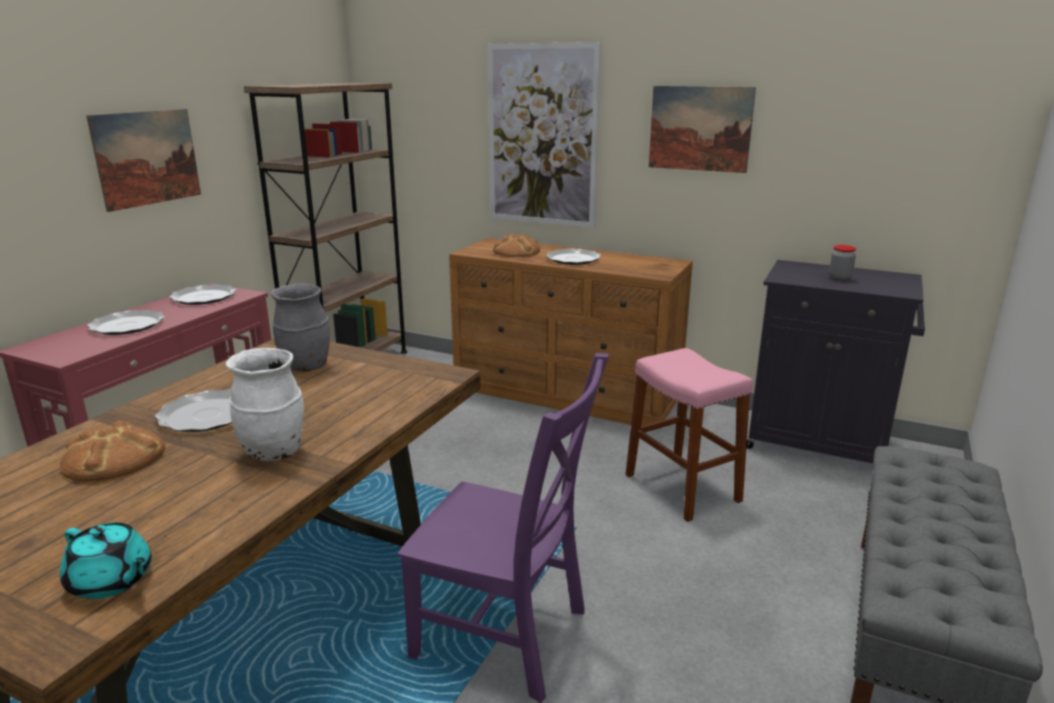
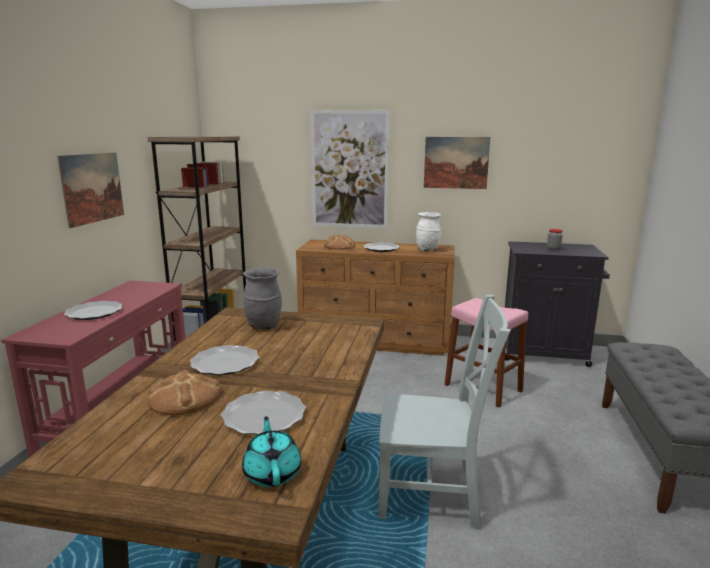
camera: 15 degrees left, 5 degrees down
turquoise teapot [60,522,152,599] -> turquoise teapot turned 120 degrees counterclockwise [242,416,301,487]
plate [169,284,236,305] -> plate moved to [221,391,306,435]
white vase [226,348,304,461] -> white vase moved to [416,212,441,252]
purple chair [397,353,609,703] -> grey chair [379,295,511,530]

